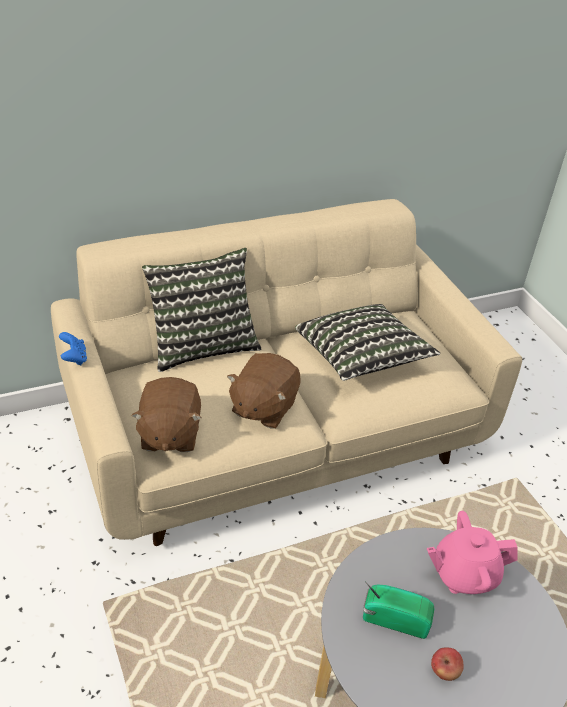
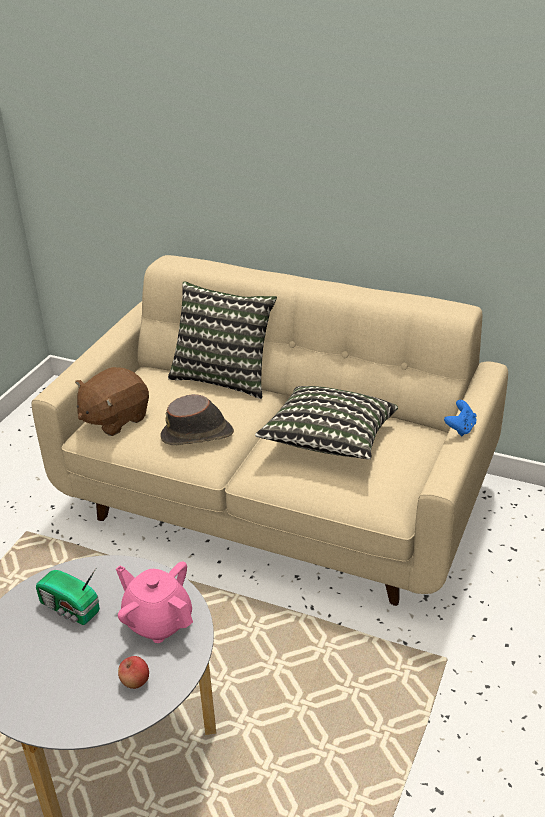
camera: 50 degrees right, 5 degrees down
blue game controller [59,332,87,365] -> blue game controller moved to [444,400,477,436]
brown plush toy [227,353,300,428] -> brown hat [160,394,234,445]
radio [363,581,435,639] -> radio turned 150 degrees clockwise [36,569,100,625]
apple [431,647,464,681] -> apple moved to [118,656,149,689]

